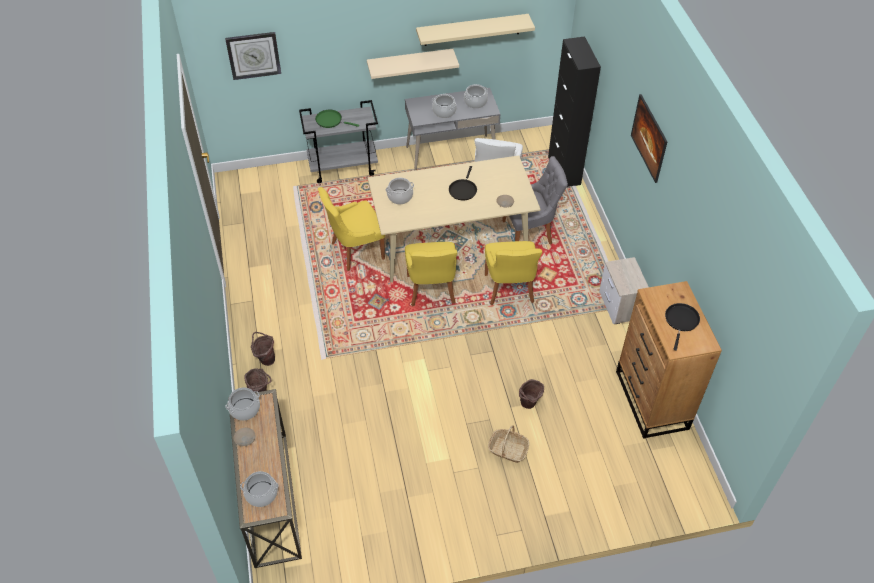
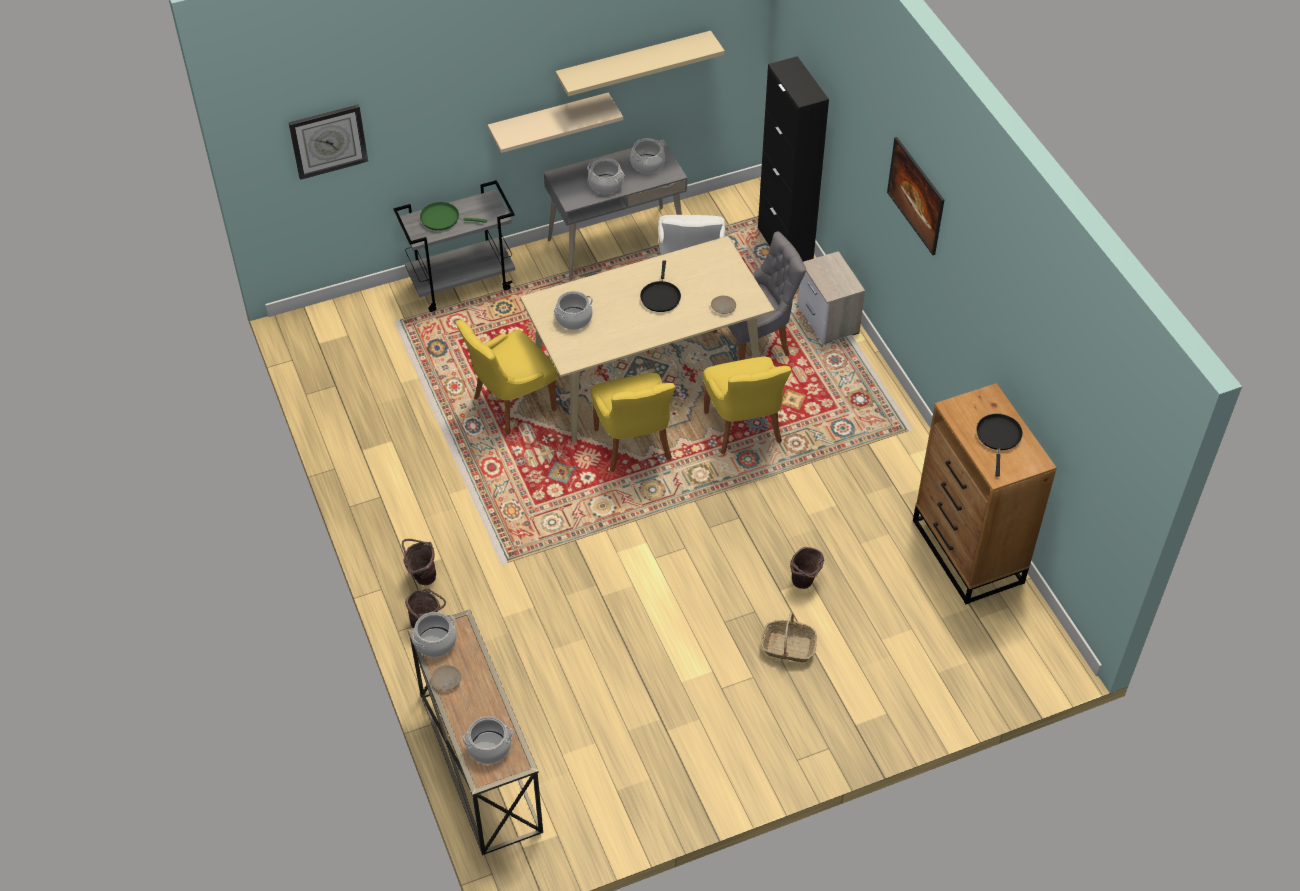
camera: 10 degrees left, 0 degrees up
nightstand [599,257,649,324] -> nightstand moved to [798,251,865,343]

